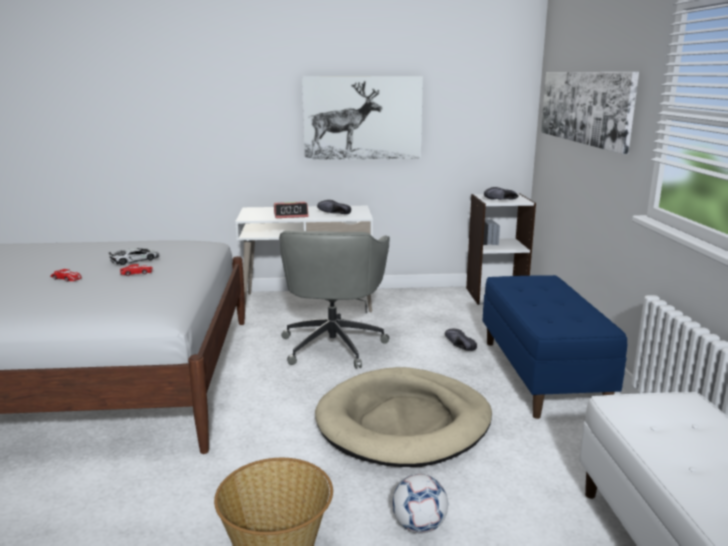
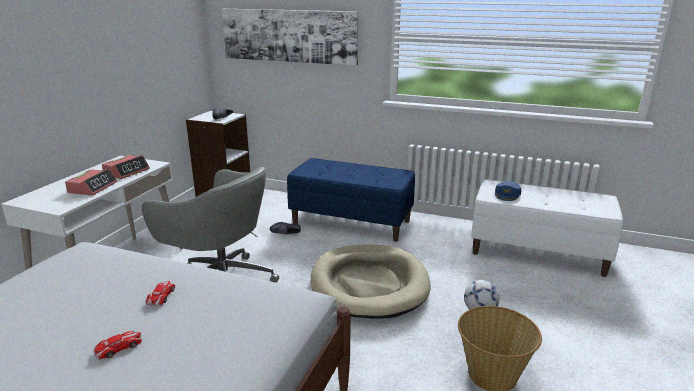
camera: 65 degrees left, 5 degrees up
toy car [109,248,159,265] -> none
picture [302,76,423,160] -> none
black shoe [317,200,351,214] -> alarm clock [102,155,150,179]
none -> blue cap [495,181,521,201]

